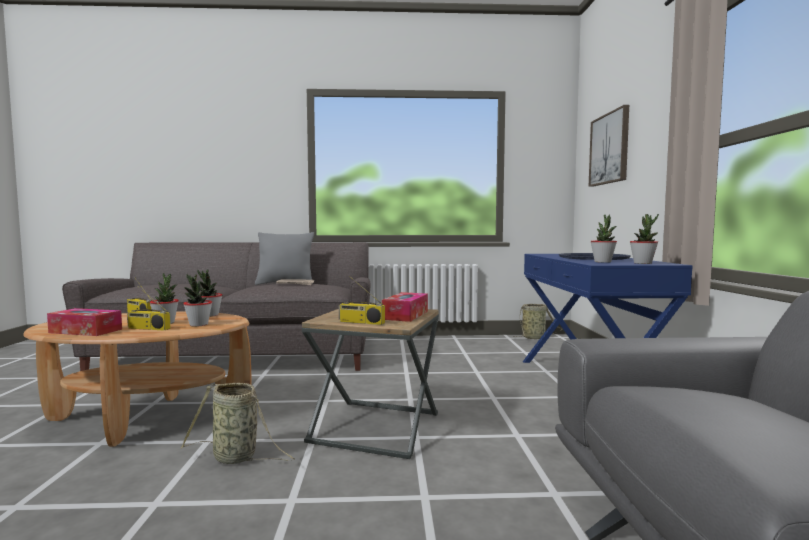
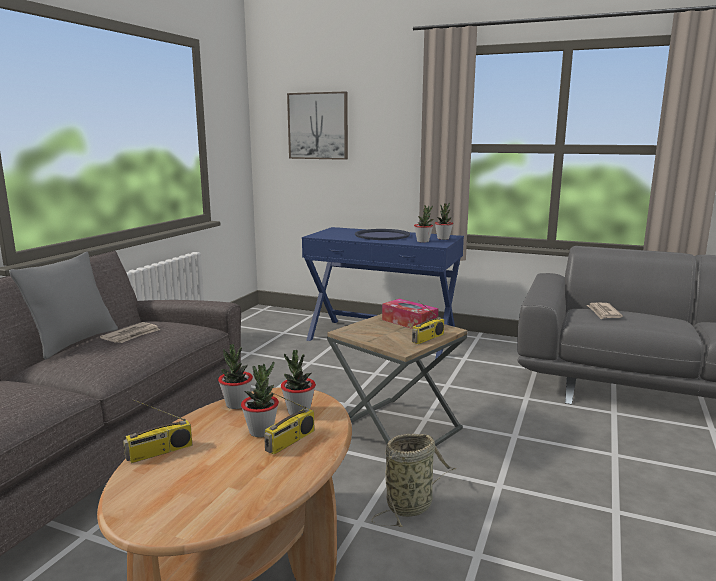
camera: 65 degrees left, 10 degrees up
tissue box [47,308,122,336] -> none
basket [513,304,563,339] -> none
none -> newspaper [587,302,623,319]

